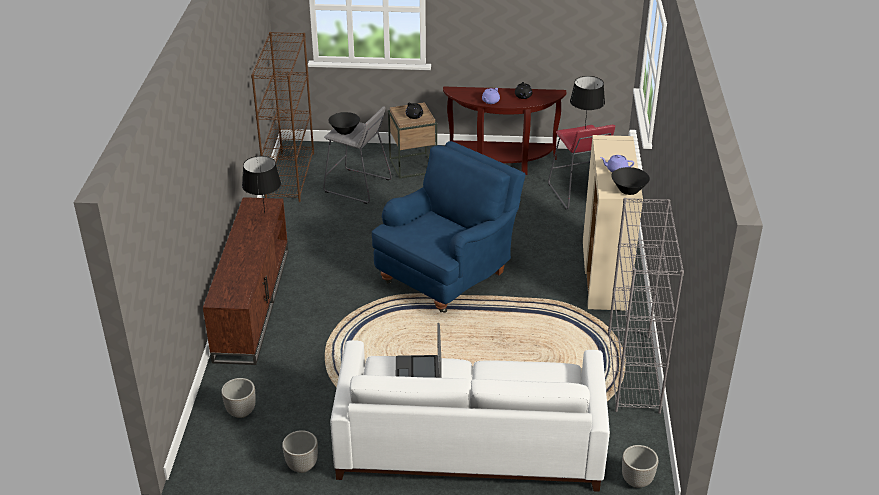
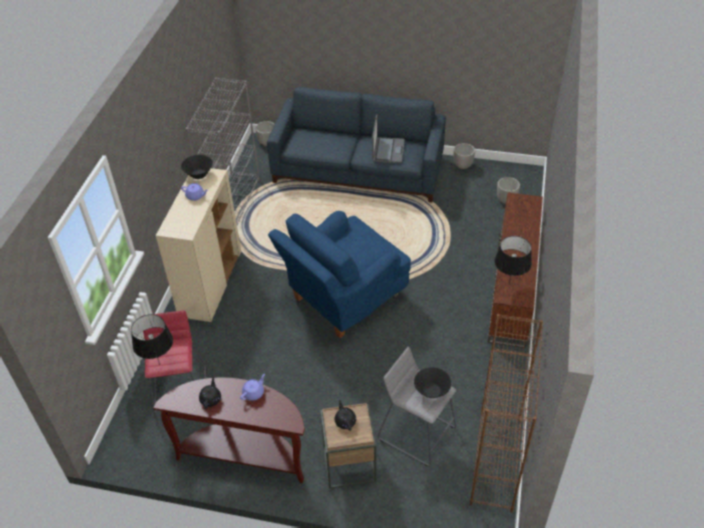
camera: 170 degrees left, 10 degrees up
white sofa [330,340,610,492] -> blue sofa [267,87,446,202]

